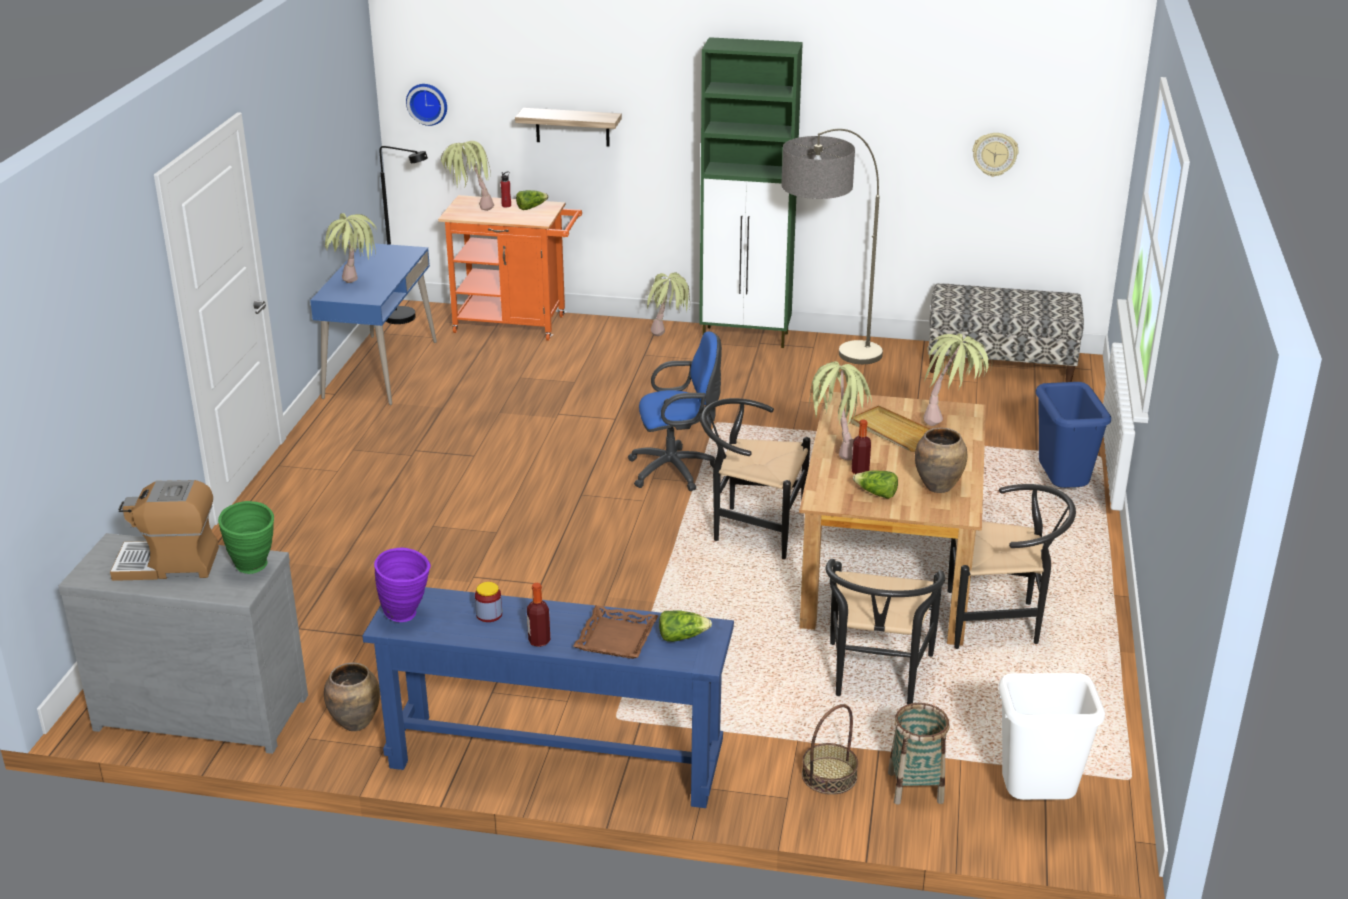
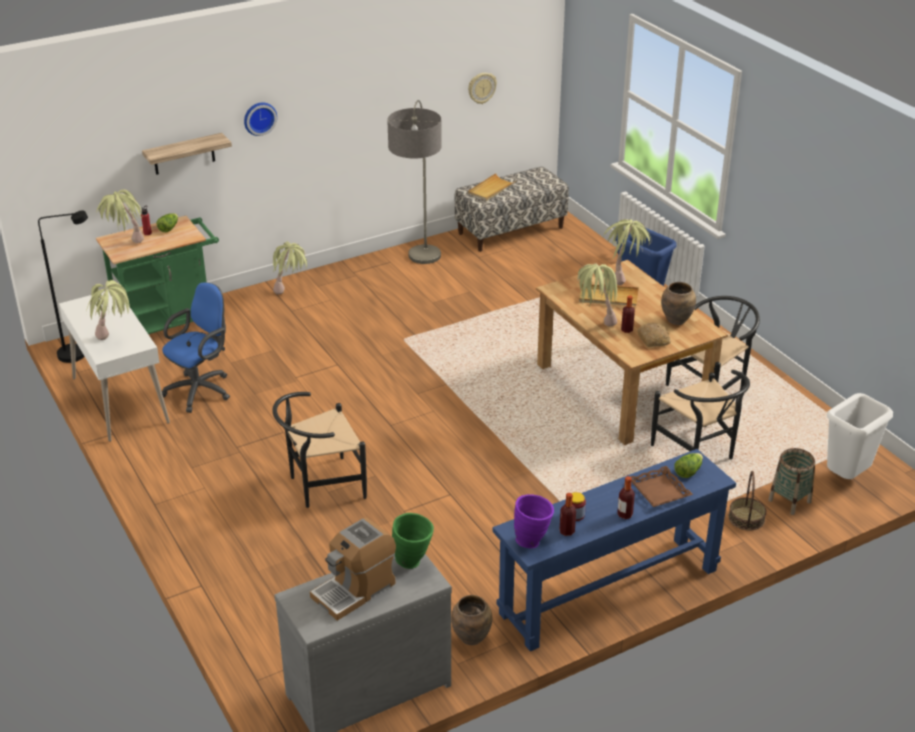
camera: 40 degrees left, 5 degrees up
blue desk [310,243,437,405] -> white desk [59,290,170,442]
wall clock [406,84,447,126] -> wall clock moved to [244,102,277,136]
orange cart [438,195,582,341] -> green cart [96,216,219,334]
blue office chair [628,331,722,491] -> blue office chair moved to [162,282,230,413]
green cabinet [699,37,803,348] -> none
black chair [701,398,810,559] -> black chair moved to [272,392,367,508]
lettuce [853,471,898,499] -> bread [637,323,671,347]
none -> beige tray [468,173,516,201]
none -> bottle [560,493,576,536]

